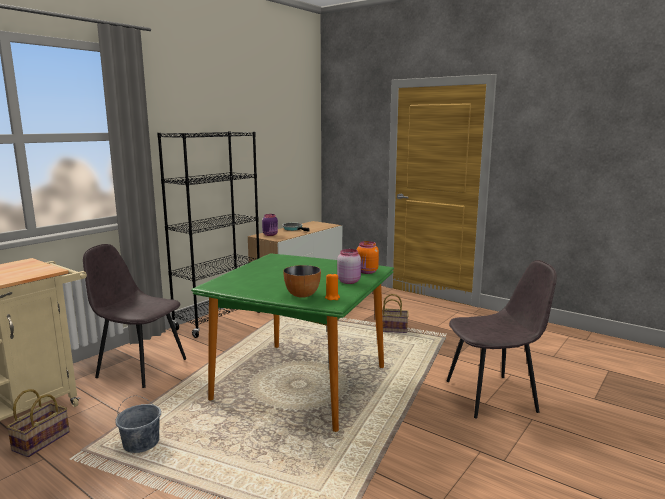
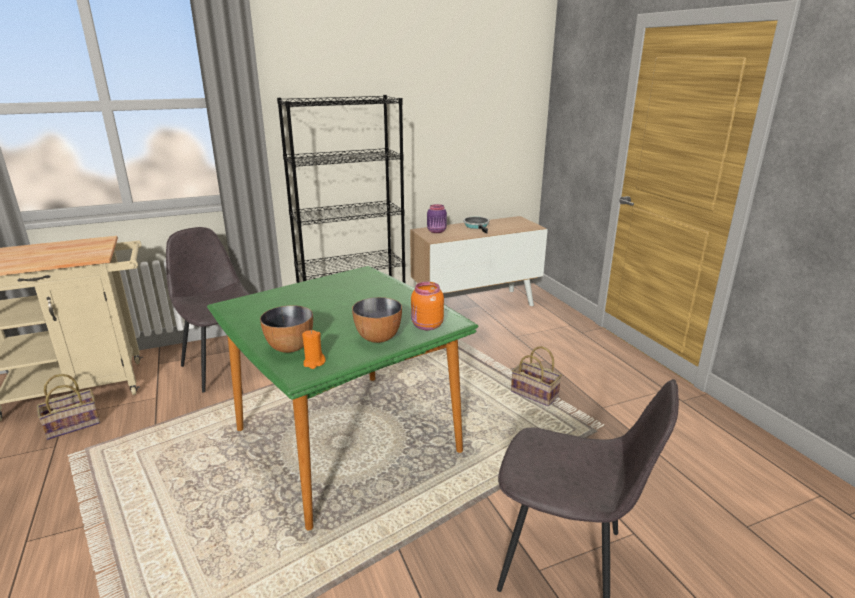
camera: 30 degrees right, 10 degrees up
grey bucket [115,395,161,453] -> none
pink jar [337,249,361,284] -> bowl [352,297,402,343]

